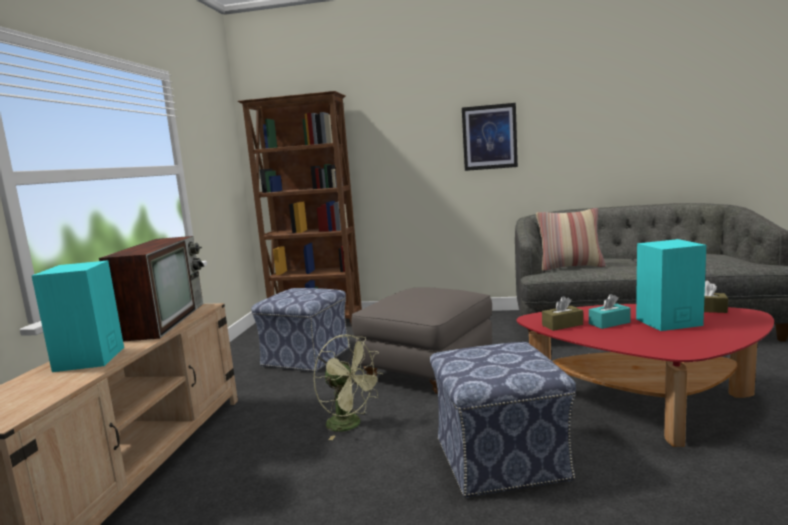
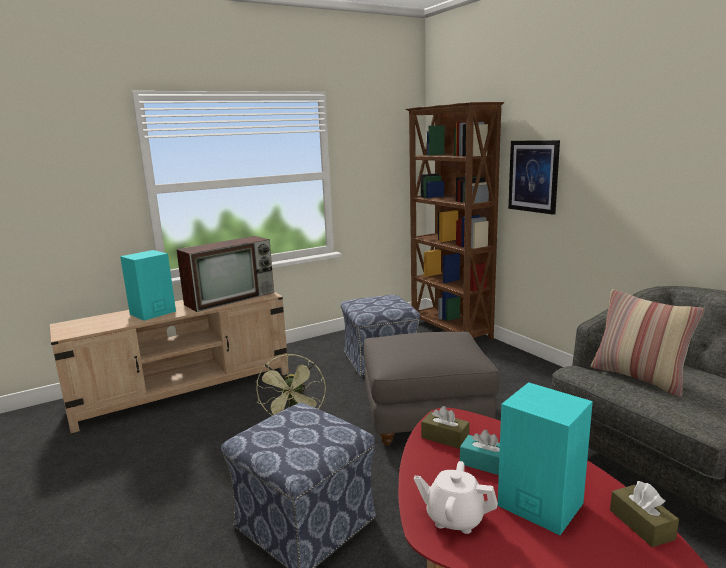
camera: 50 degrees right, 5 degrees up
picture [462,103,518,171] -> picture moved to [508,140,560,215]
none -> white teapot [414,461,498,534]

